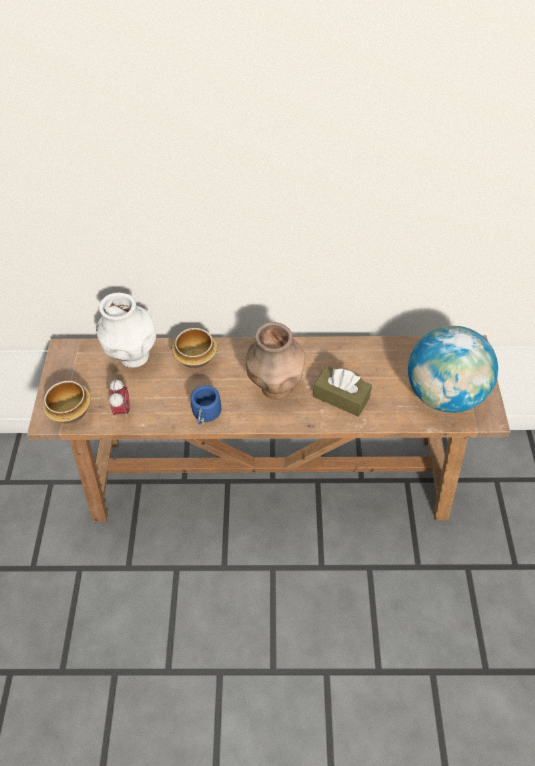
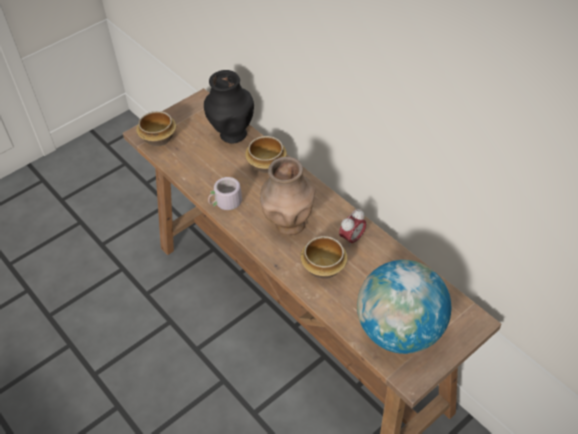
camera: 50 degrees right, 5 degrees down
white vase [96,293,156,368] -> black vase [204,70,254,143]
alarm clock [109,379,130,418] -> alarm clock moved to [339,209,366,247]
blue mug [190,385,228,425] -> grey mug [208,177,248,210]
brown tissue box [313,365,372,417] -> bowl [300,236,348,279]

